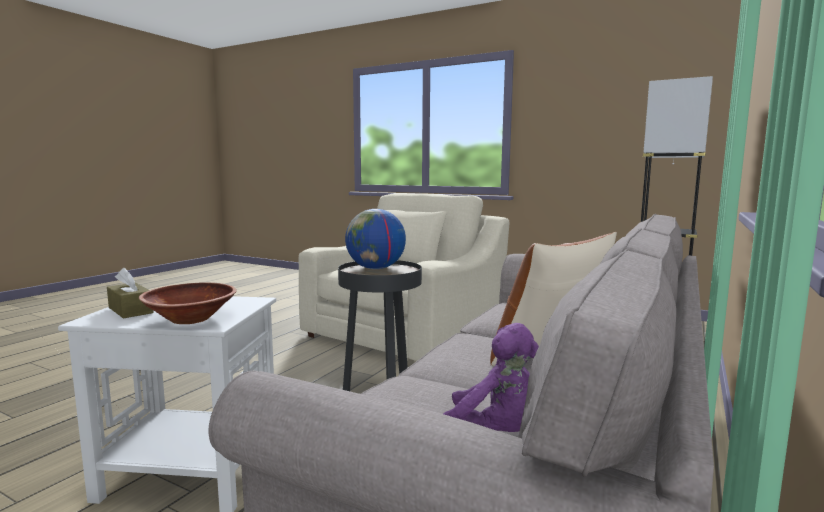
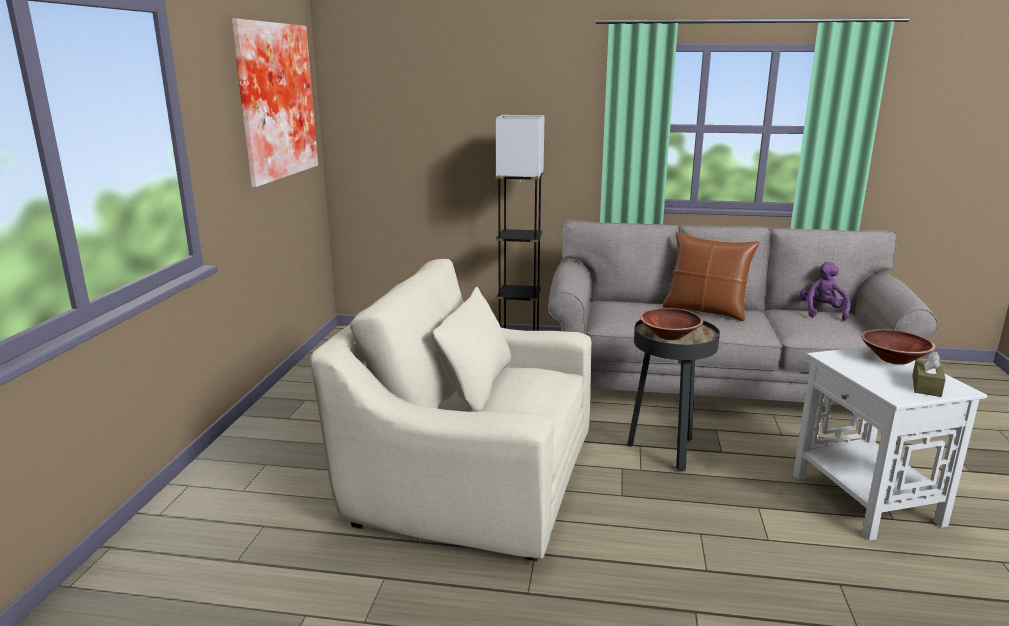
camera: 110 degrees left, 10 degrees up
globe [345,209,406,269] -> brown bowl [640,308,703,340]
none -> picture [232,19,318,187]

